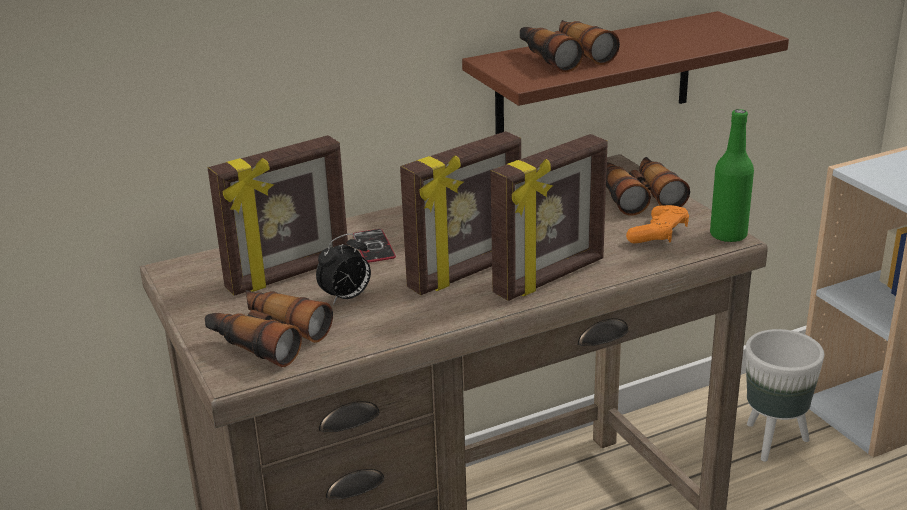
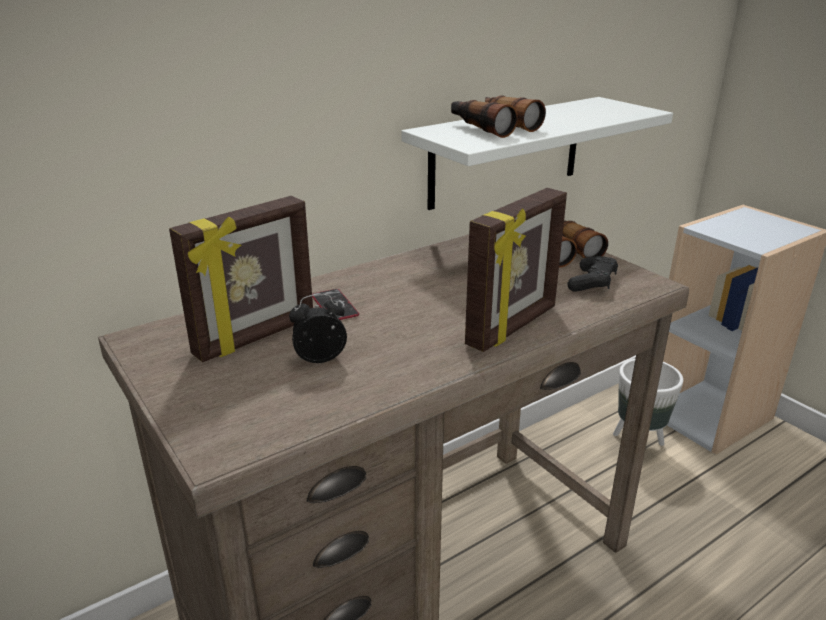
camera: 10 degrees left, 0 degrees up
binoculars [204,290,333,367] -> none
alarm clock [316,233,371,305] -> alarm clock turned 150 degrees counterclockwise [289,294,347,363]
picture frame [400,131,521,295] -> none
brown shelf [462,11,789,134] -> white shelf [401,97,673,210]
orange game controller [626,205,689,244] -> black game controller [568,256,618,292]
green bottle [710,109,754,242] -> none

